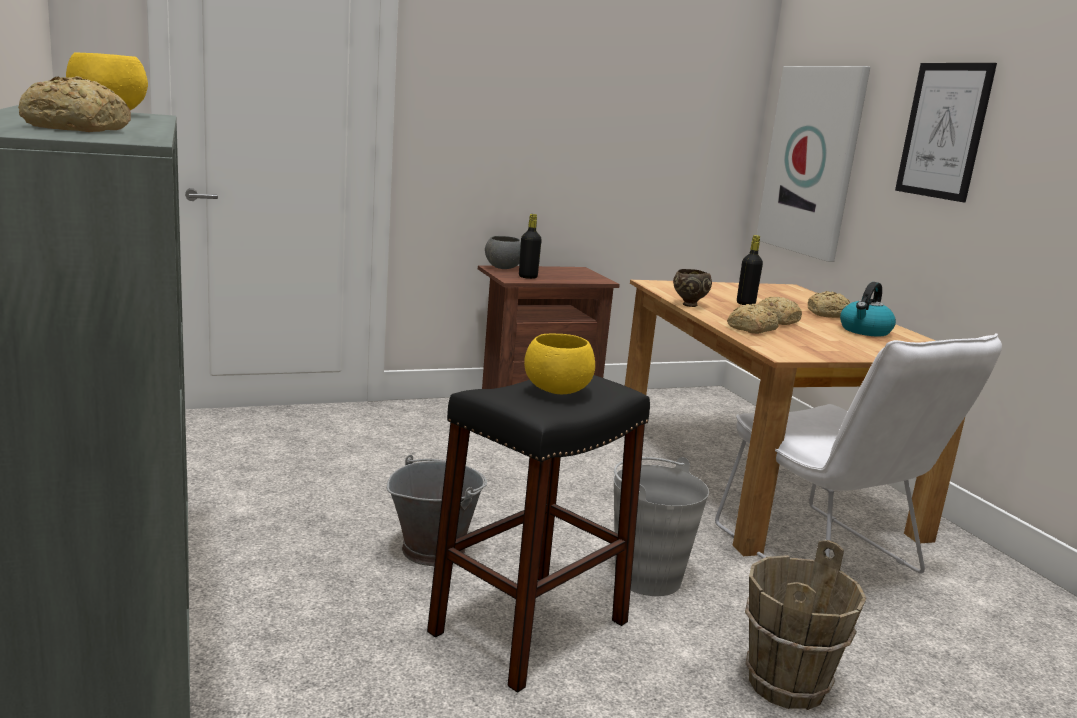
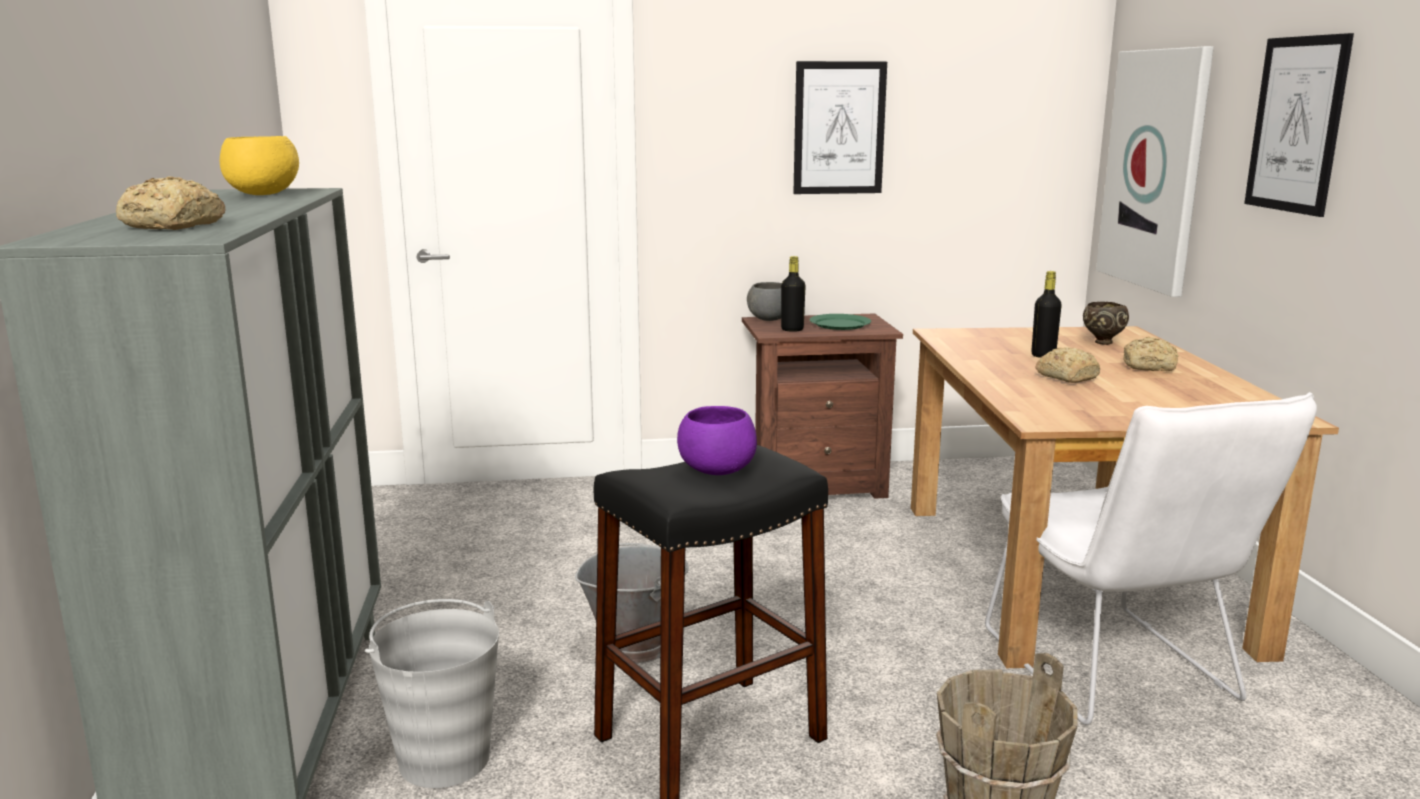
camera: 15 degrees right, 0 degrees up
yellow bowl [524,333,595,394] -> purple bowl [677,406,757,475]
grey bucket [614,457,709,596] -> grey bucket moved to [365,599,499,788]
brown bowl [673,269,712,307] -> brown bowl moved to [1083,302,1129,345]
bread [727,304,779,334] -> none
kettle [840,282,896,337] -> none
none -> picture [794,61,887,194]
none -> green plate [809,314,871,330]

